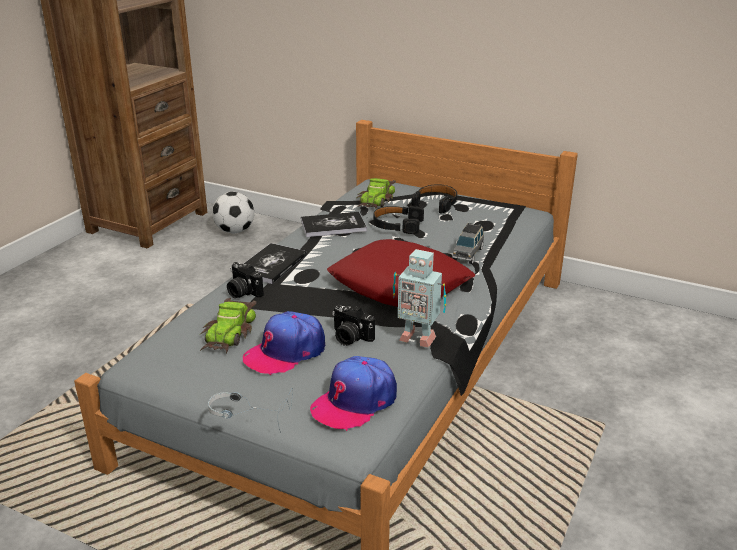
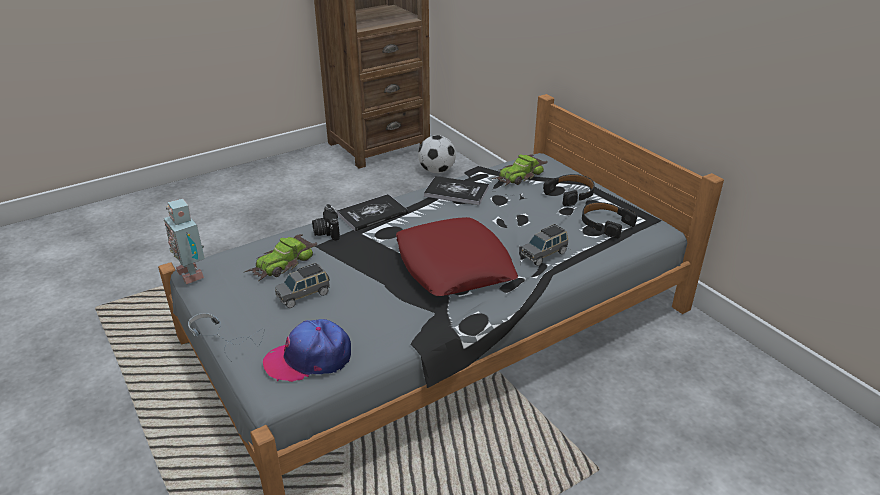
camera: 30 degrees right, 5 degrees up
cap [243,311,325,376] -> grey toy car [275,263,330,308]
camera [332,305,375,346] -> none
black headphones [373,206,424,234] -> black headphones moved to [582,202,637,238]
toy robot [393,249,446,348] -> toy robot moved to [164,199,205,285]

